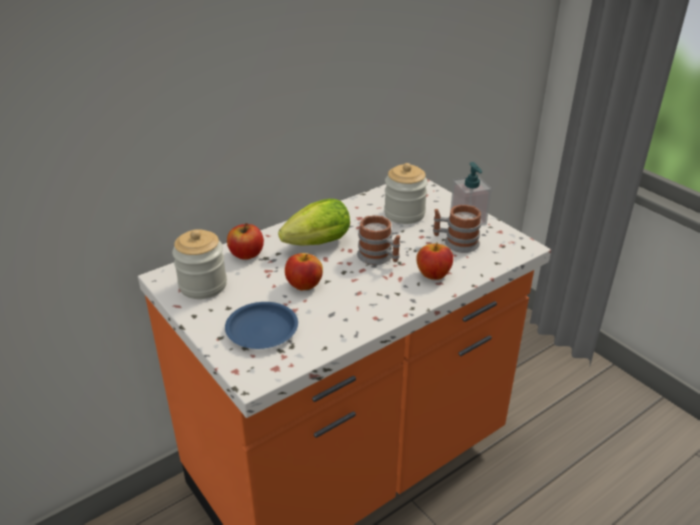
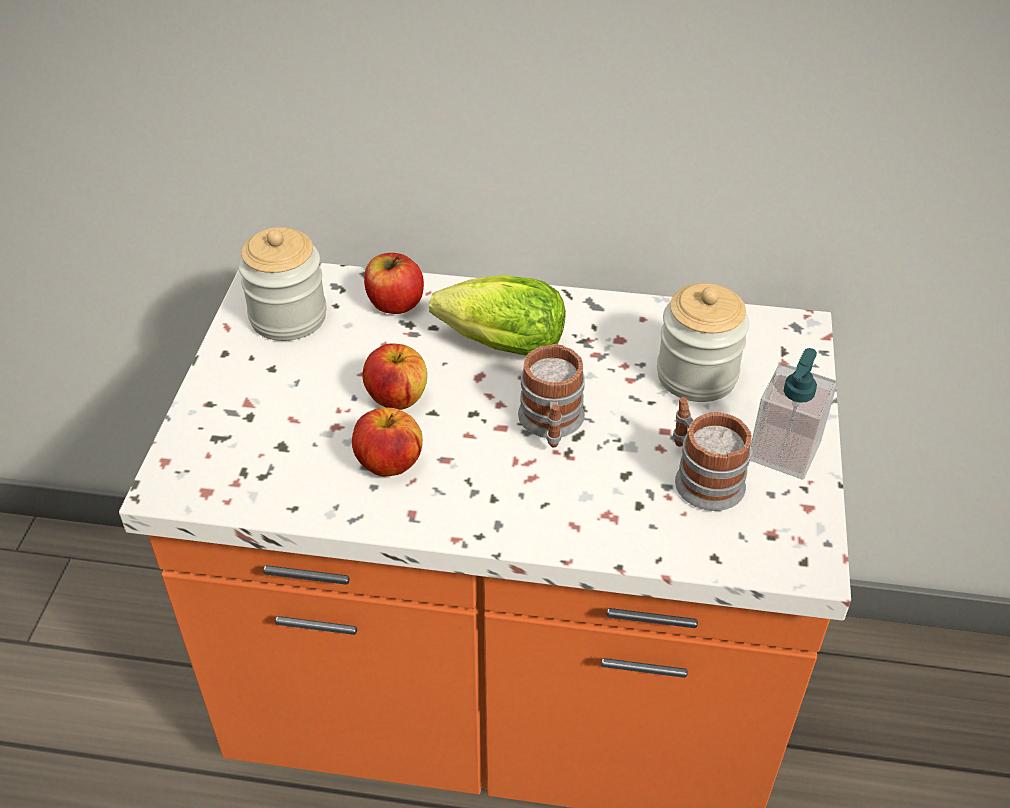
camera: 45 degrees right, 10 degrees up
blue plate [225,302,298,349] -> none
apple [416,243,453,280] -> apple moved to [352,408,423,477]

